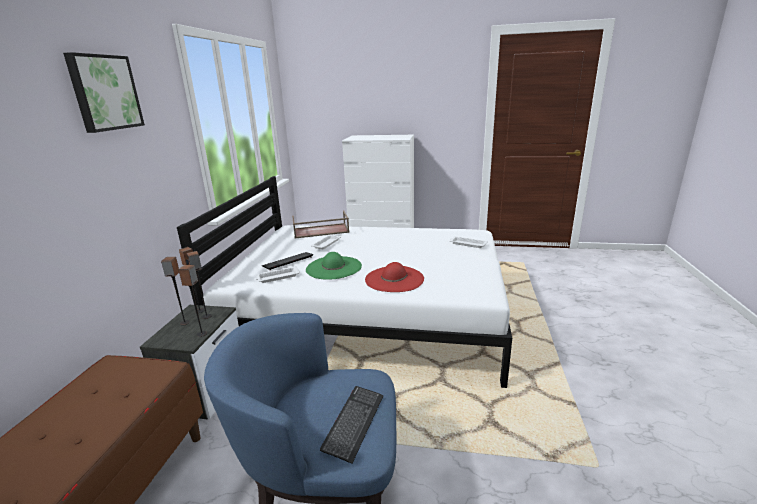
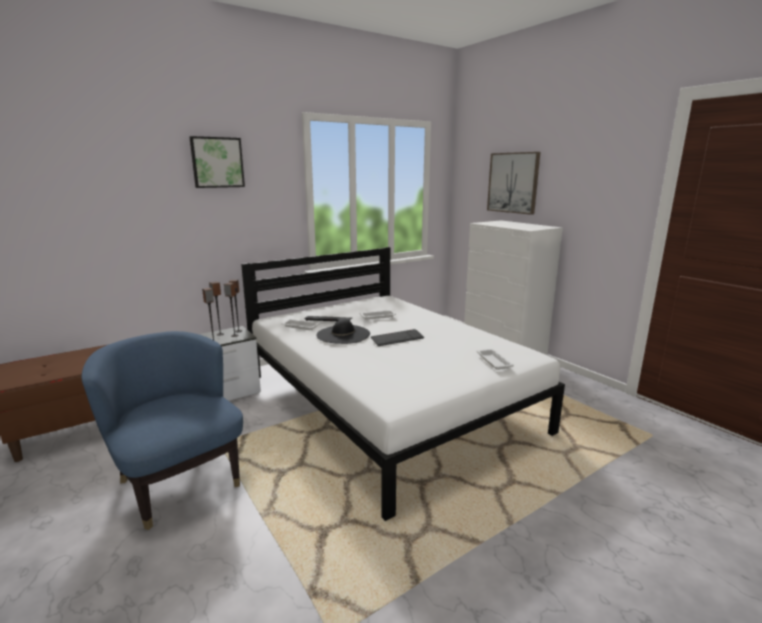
camera: 45 degrees right, 5 degrees down
brown tray [292,210,350,238] -> none
green hat [306,252,362,280] -> black hat [317,319,370,344]
keyboard [320,386,383,464] -> keyboard moved to [371,329,424,346]
red hat [365,262,424,292] -> none
none -> picture [487,152,540,215]

